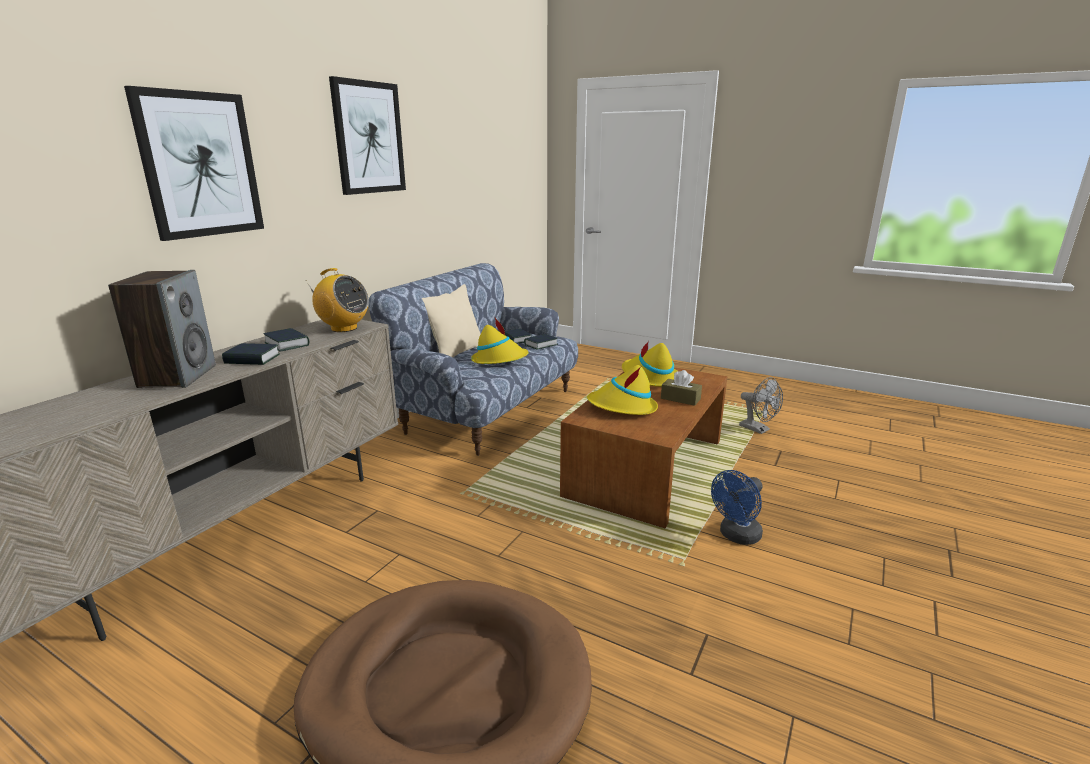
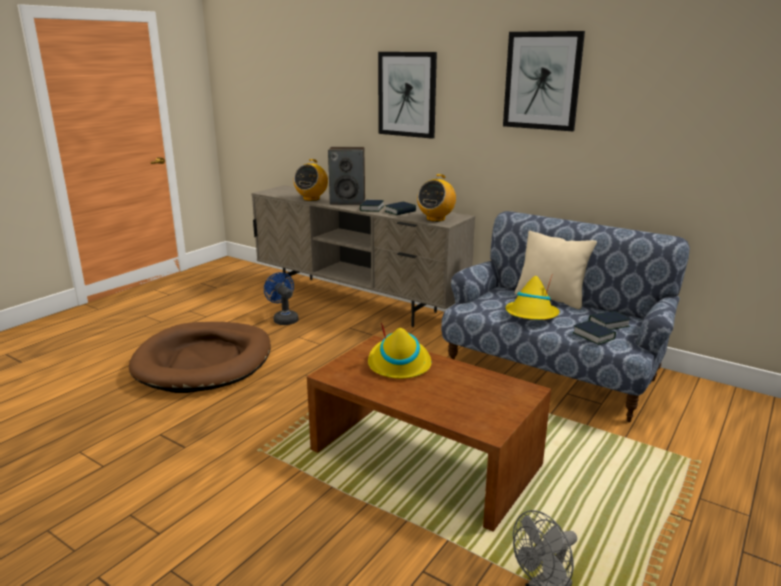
camera: 95 degrees right, 0 degrees up
yellow hat [622,341,679,387] -> none
brown tissue box [661,370,702,406] -> none
blue fan [711,470,763,545] -> blue fan moved to [264,272,299,325]
none -> radio [294,159,328,201]

